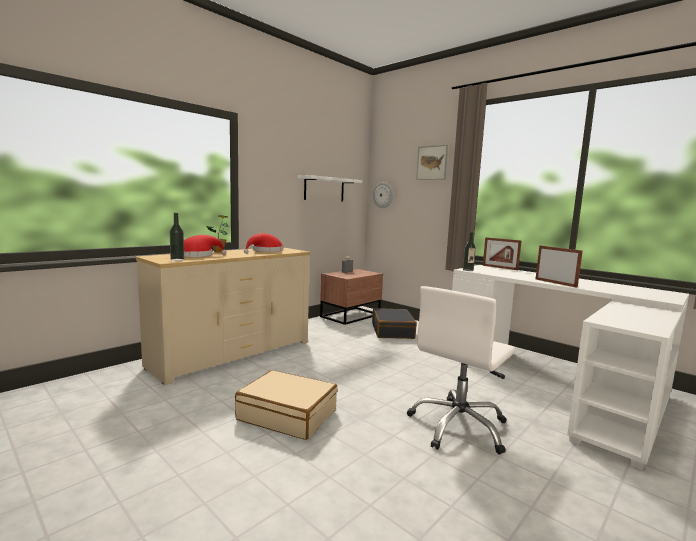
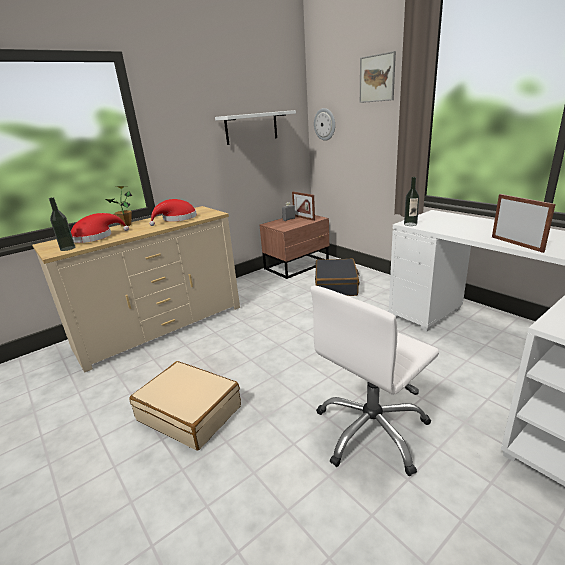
camera: 10 degrees right, 15 degrees up
picture frame [483,237,521,270] -> picture frame moved to [292,192,315,221]

